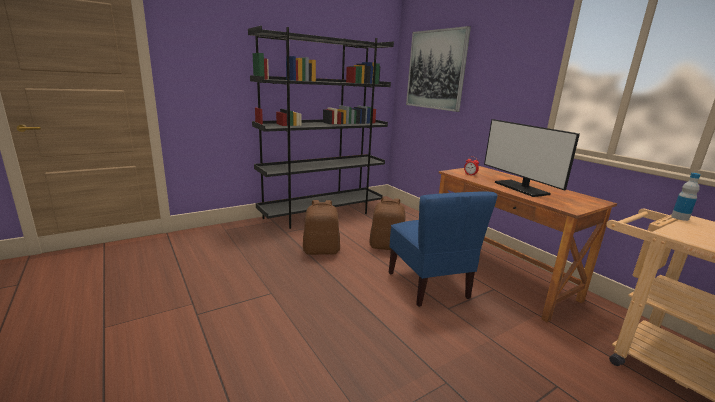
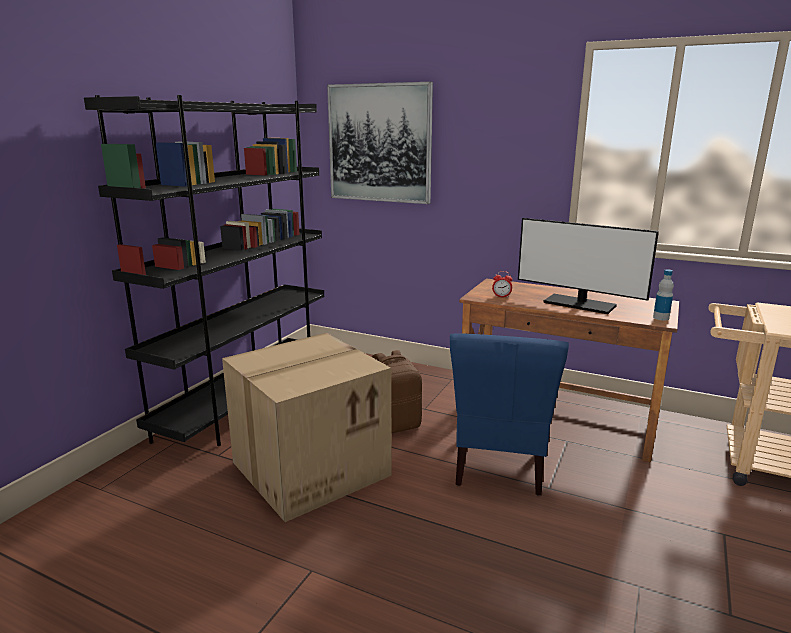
camera: 30 degrees left, 0 degrees up
brown backpack [303,200,340,255] -> cardboard box [222,333,392,522]
blue chair [389,192,498,307] -> blue chair turned 60 degrees clockwise [450,333,569,496]
bottle [671,173,701,221] -> bottle moved to [653,269,674,321]

